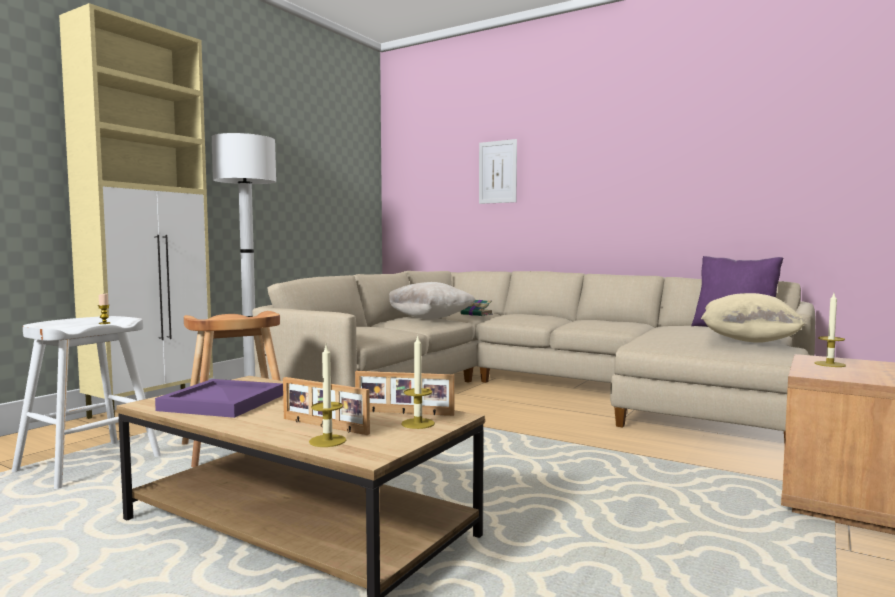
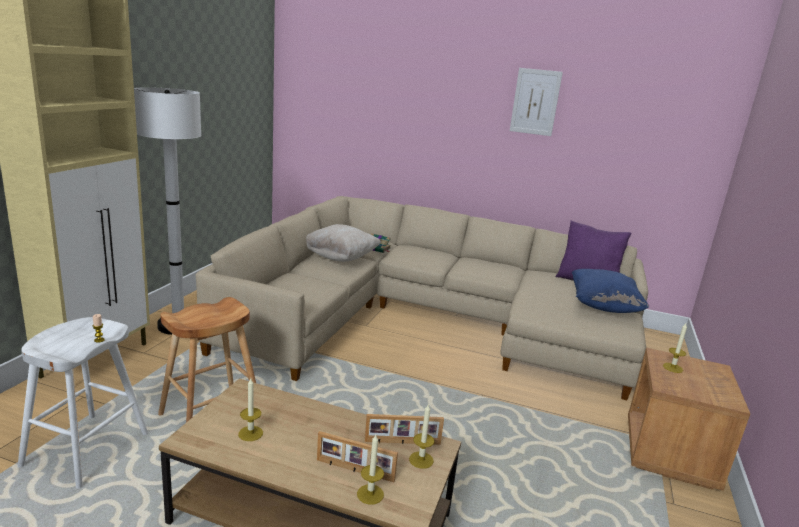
camera: 15 degrees left, 15 degrees up
purple tray [155,379,283,418] -> candle [238,378,263,441]
picture [479,139,517,204] -> picture moved to [510,68,563,136]
beige pillow [701,293,806,343] -> blue pillow [572,269,649,313]

